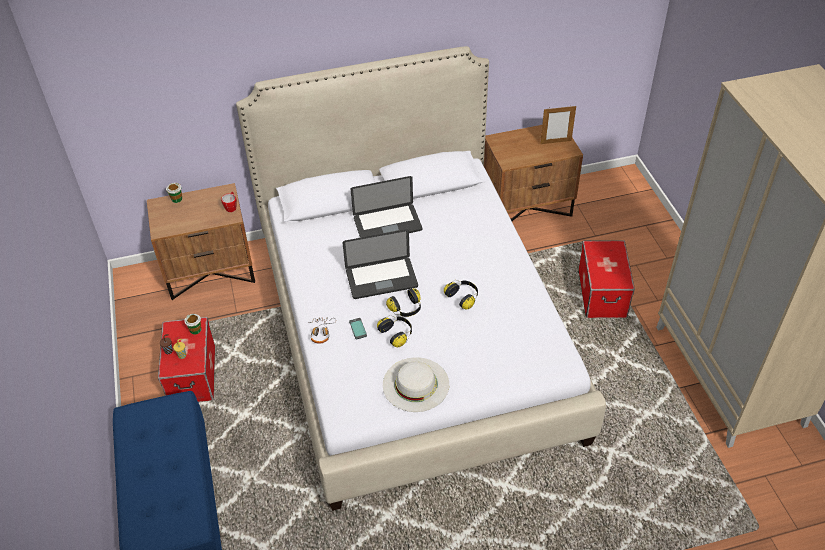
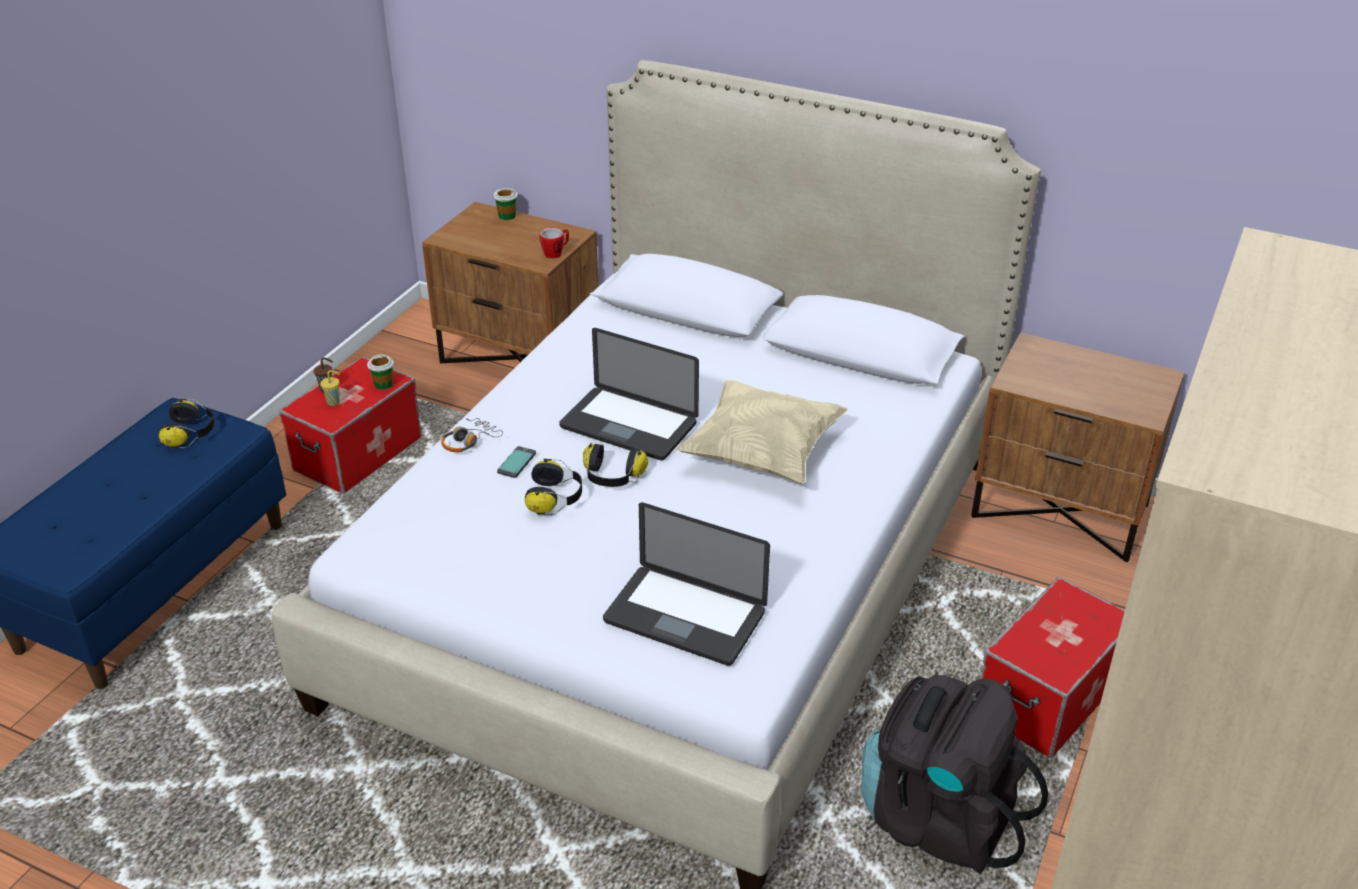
camera: 40 degrees right, 10 degrees down
laptop [351,176,422,238] -> laptop moved to [603,502,770,666]
white hat [383,357,449,412] -> none
headphones [444,280,478,309] -> headphones moved to [159,399,215,448]
picture frame [540,106,576,144] -> none
none -> beige pillow [676,380,848,484]
none -> black backpack [861,674,1048,873]

